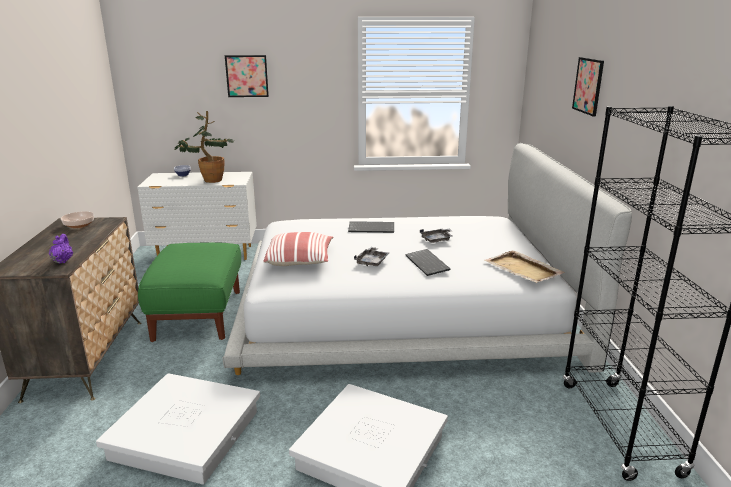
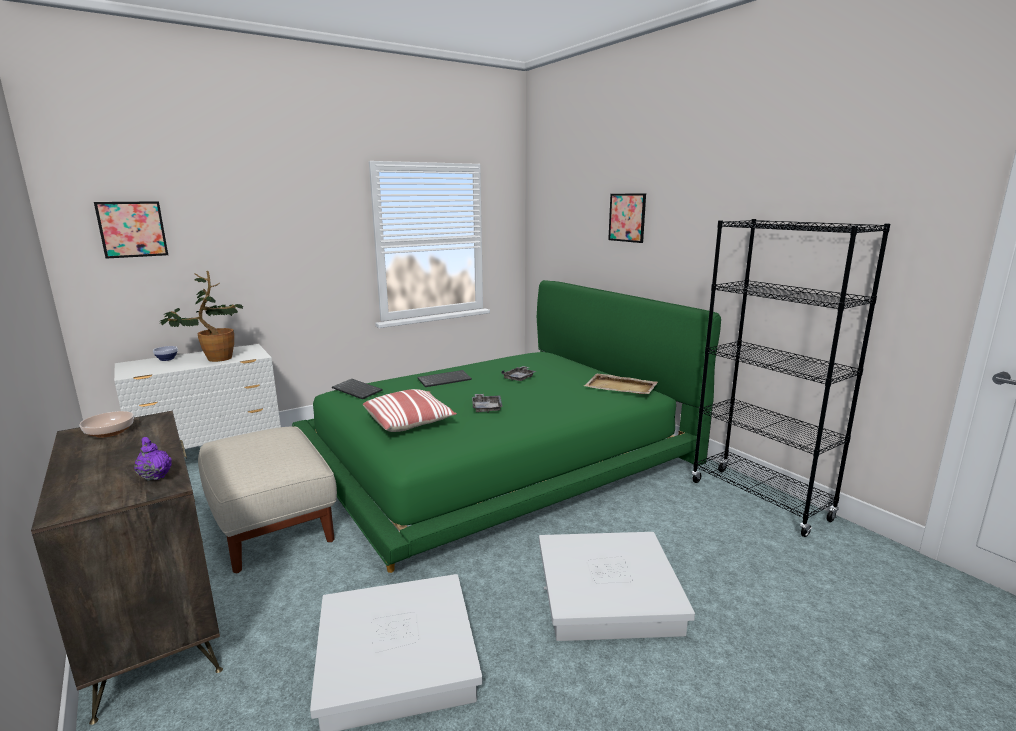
camera: 30 degrees left, 5 degrees down
green ottoman [138,243,241,342] -> beige ottoman [198,426,337,573]
white bed [222,143,632,375] -> green bed [292,280,721,573]
picture [225,55,269,97] -> picture moved to [94,201,168,259]
keyboard [405,249,450,276] -> keyboard moved to [332,379,383,399]

